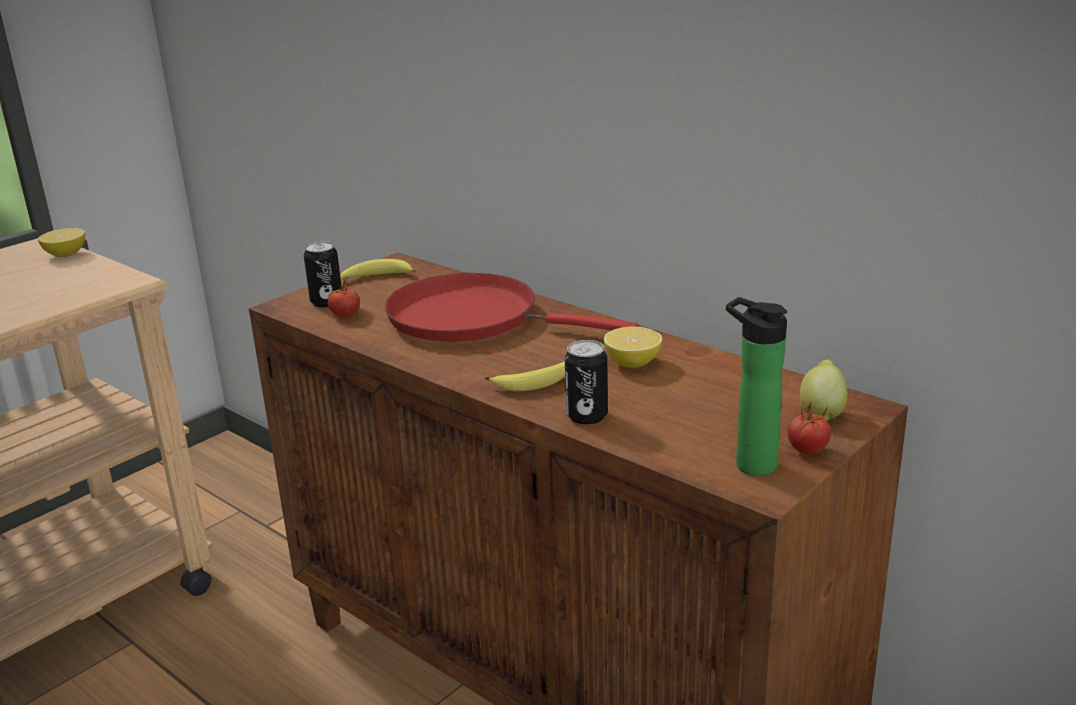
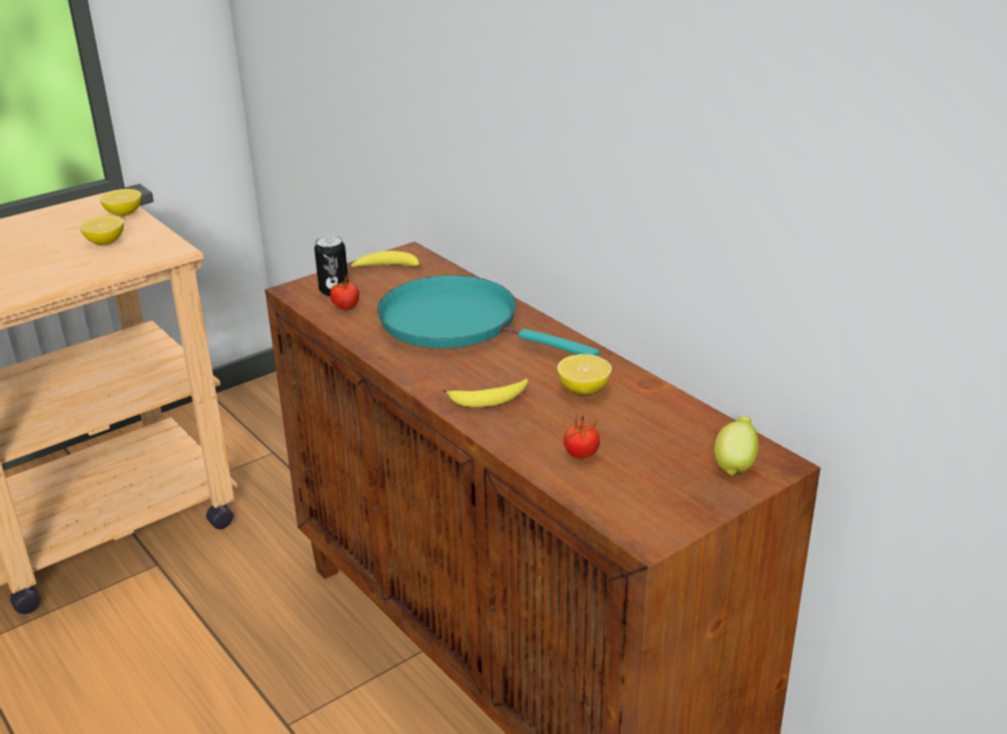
camera: 10 degrees right, 5 degrees up
red frying pan [385,273,639,342] -> turquoise frying pan [377,275,600,356]
can [565,340,608,424] -> none
bottle [726,297,787,476] -> none
tomato [788,401,831,454] -> tomato moved to [564,415,600,458]
none -> lemon [80,216,124,245]

